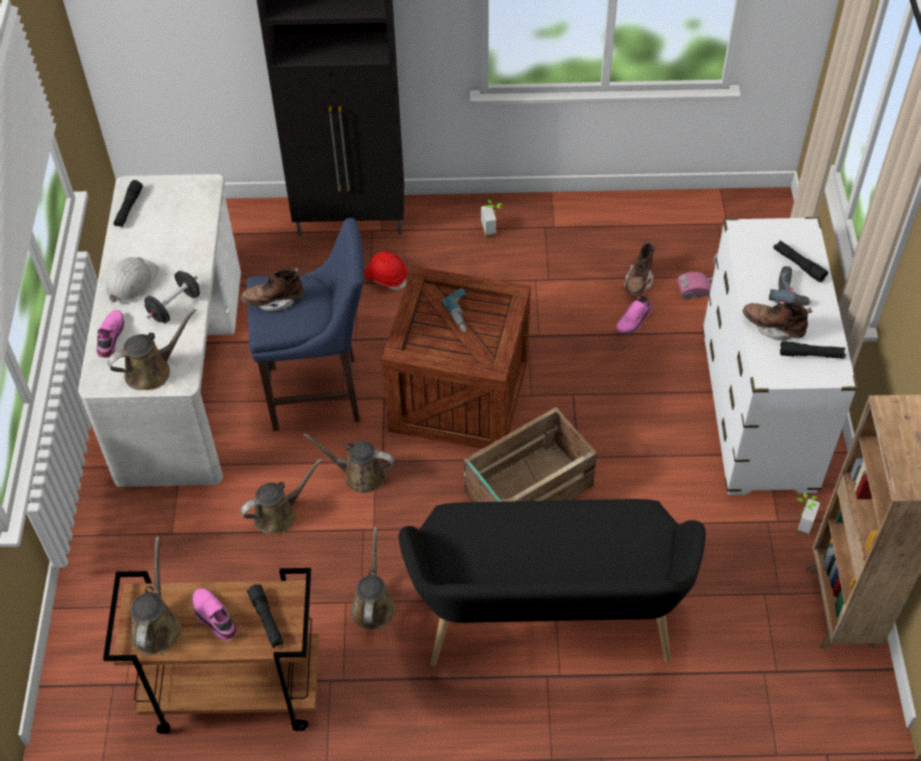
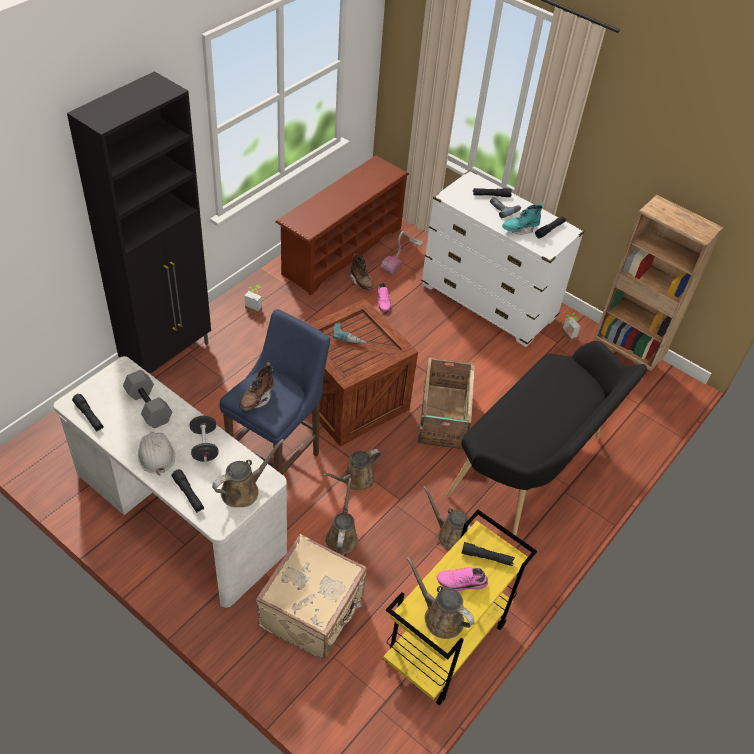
camera: 55 degrees left, 5 degrees down
pink shoe [97,310,124,358] -> black flashlight [172,469,204,513]
brown cart [103,568,319,734] -> yellow cart [383,510,537,705]
brown watering can [107,308,196,390] -> brown watering can turned 45 degrees clockwise [212,439,285,507]
red hard hat [364,252,408,290] -> none
brown boot [743,302,812,342] -> turquoise boot [502,203,543,235]
none -> grey dumbbell [123,370,172,428]
none -> beige suitcase [256,534,367,659]
none -> brown shoe rack [275,155,409,296]

